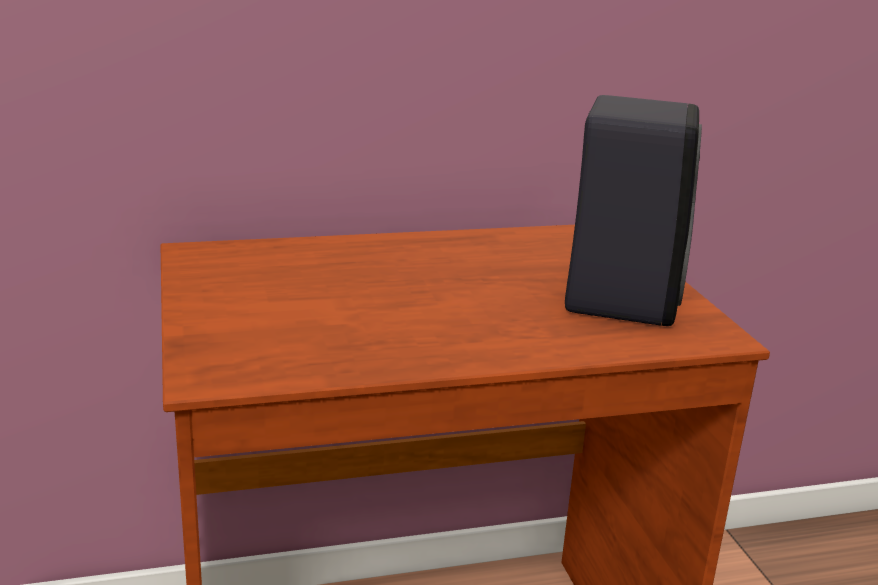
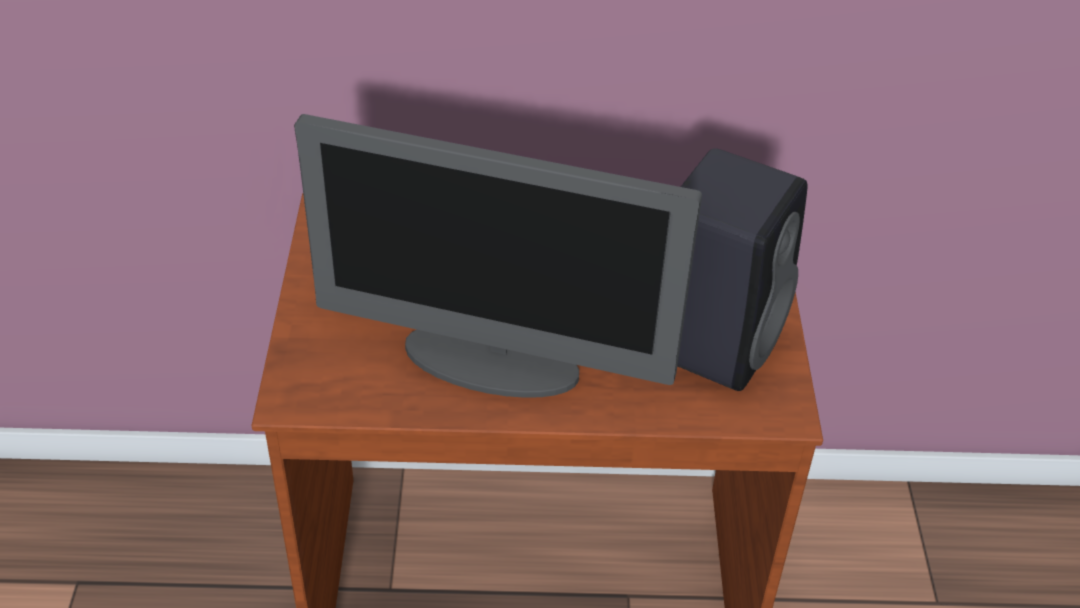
camera: 15 degrees right, 20 degrees up
none -> monitor [294,114,702,398]

